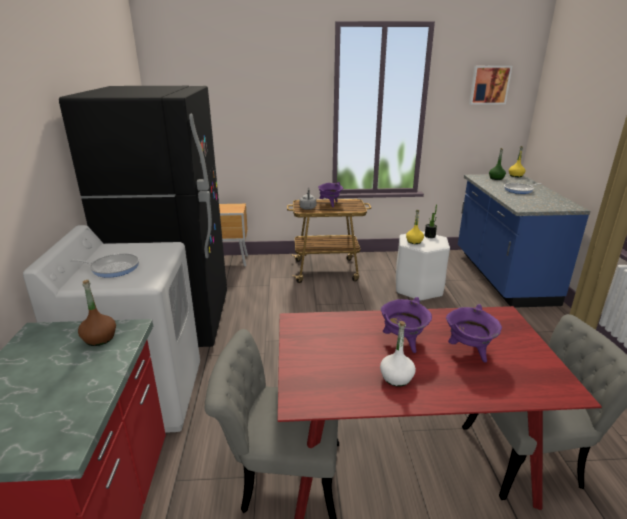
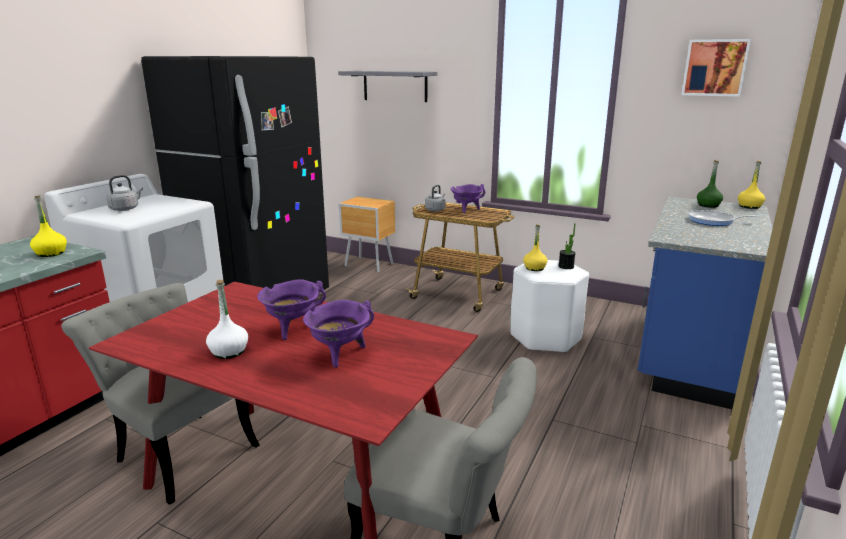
camera: 30 degrees right, 5 degrees down
frying pan [70,253,139,278] -> grey kettle [106,175,143,211]
brown bottle [78,280,116,346] -> yellow bottle [30,196,67,257]
none -> grey shelf [338,71,437,102]

